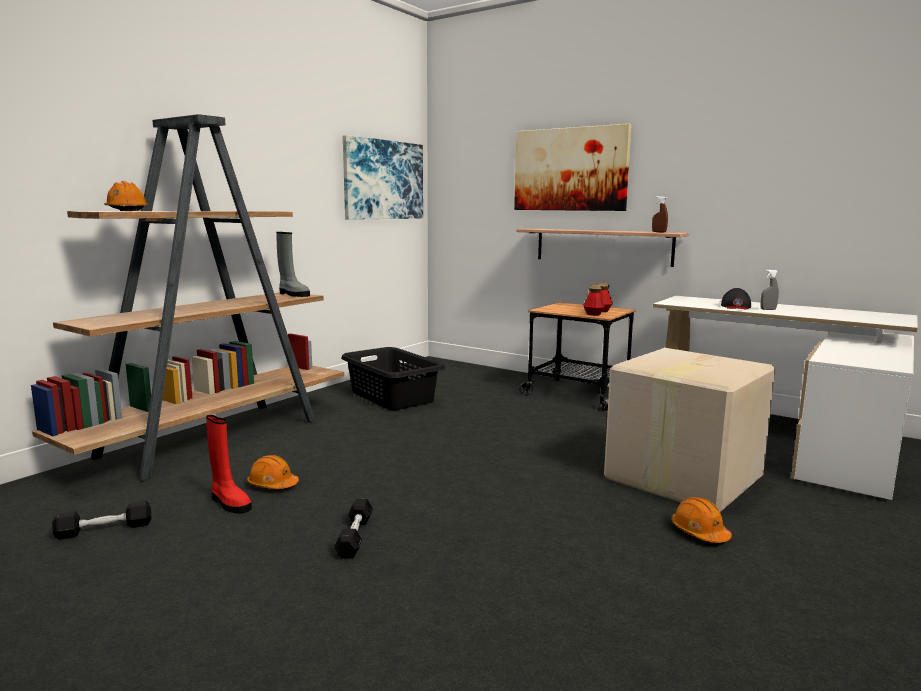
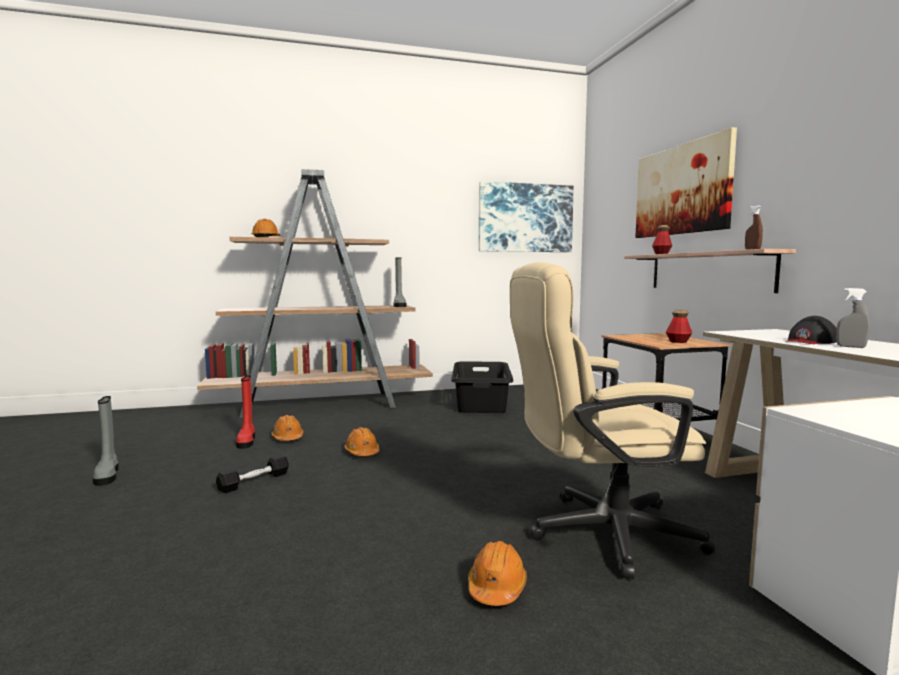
camera: 40 degrees right, 5 degrees down
black dumbbell [52,500,151,540] -> none
bottle [583,285,605,316] -> bottle moved to [652,225,672,254]
cardboard box [604,348,775,512] -> beige office chair [510,262,715,579]
none -> grey boot [93,396,119,486]
none -> orange hard hat [345,427,380,456]

